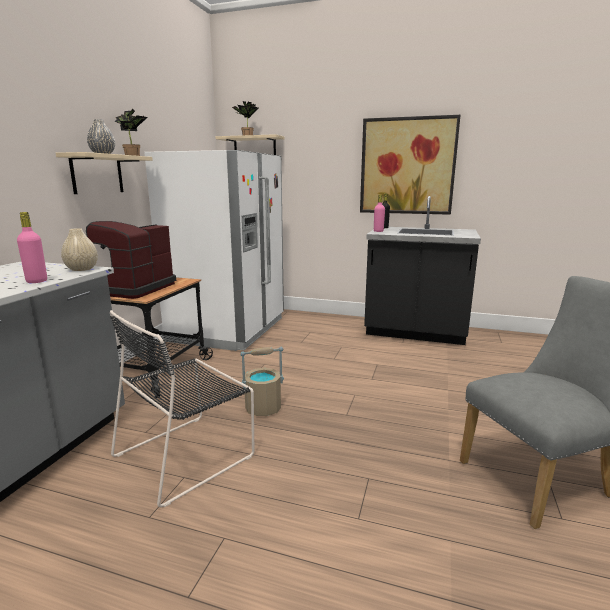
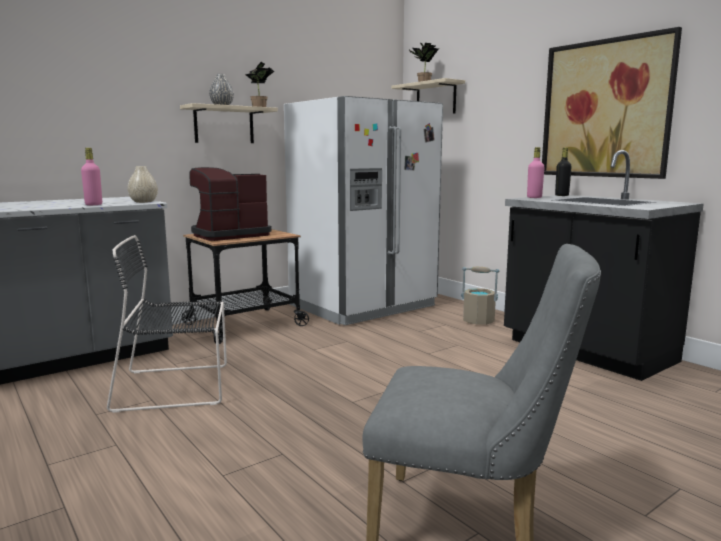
camera: 35 degrees right, 5 degrees down
beige bucket [240,347,284,416] -> beige bucket moved to [461,267,499,325]

